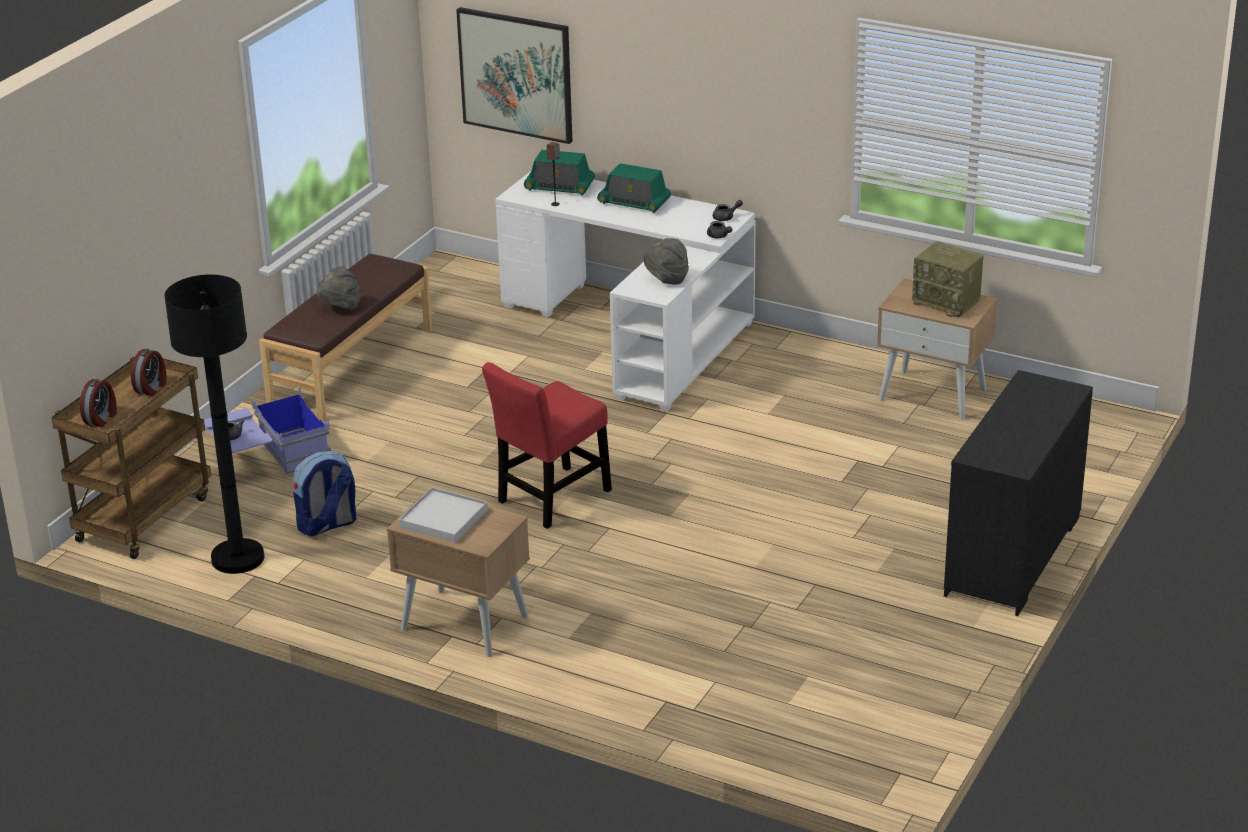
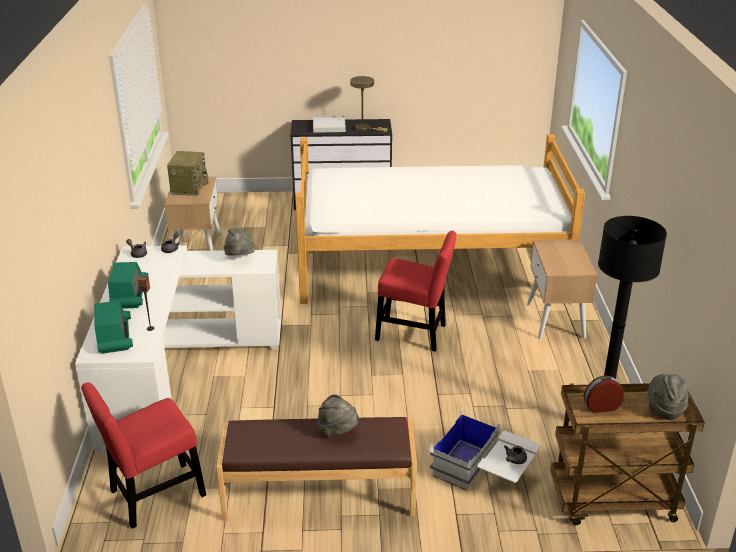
camera: 120 degrees left, 0 degrees up
alarm clock [80,379,117,427] -> grey hat [648,374,689,420]
blue storage box [204,387,331,474] -> white storage box [429,408,541,490]
backpack [293,451,357,536] -> none
white tray [399,487,488,543] -> white tray moved to [313,115,346,133]
picture [456,7,573,144] -> none
none -> red chair [81,382,206,529]
none -> bed [295,134,585,304]
none -> beige table lamp [350,76,388,131]

